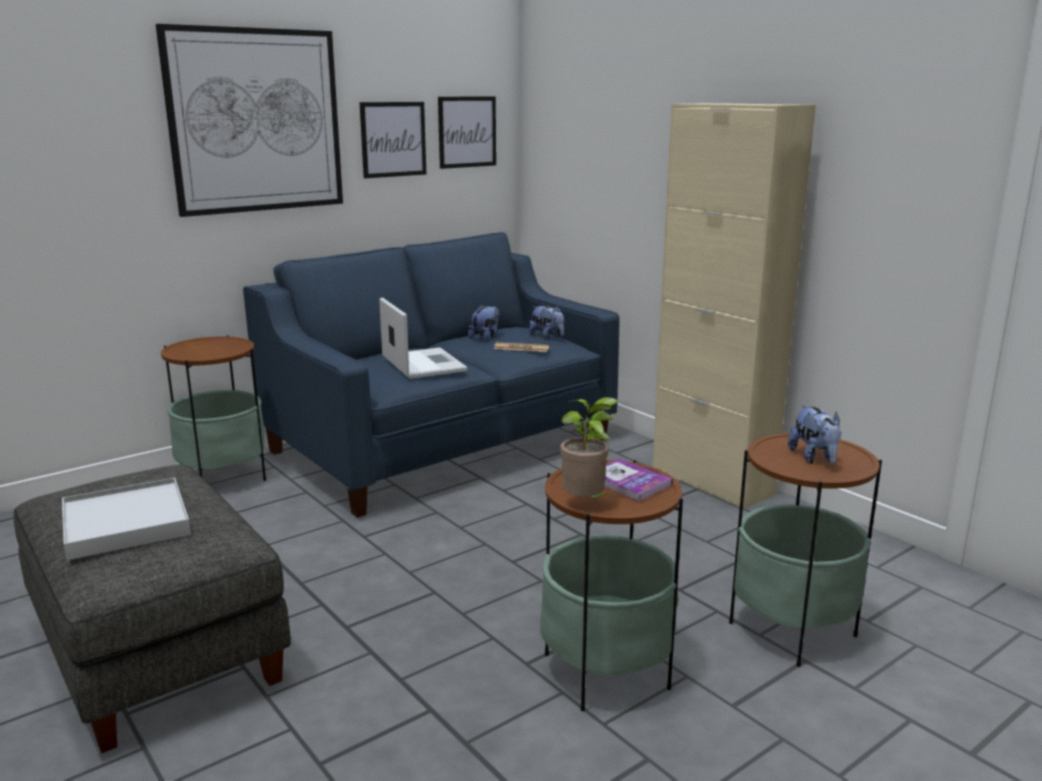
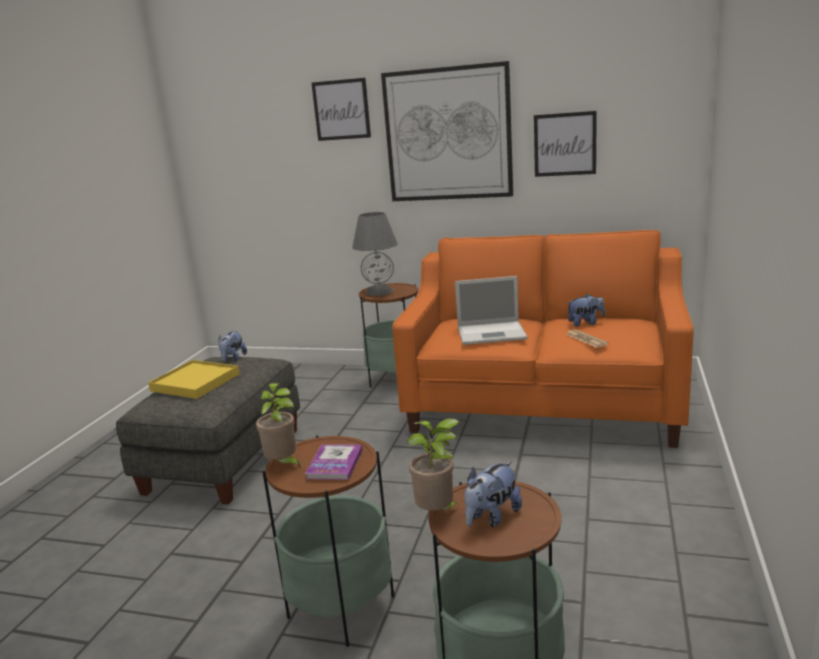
camera: 55 degrees right, 0 degrees up
white tray [62,478,191,560] -> yellow tray [148,360,239,399]
blue sofa [243,232,620,518] -> orange sofa [392,230,694,448]
laptop [379,298,468,379] -> laptop turned 60 degrees clockwise [455,276,528,345]
picture [438,96,496,169] -> picture moved to [311,78,371,141]
plush toy [529,305,564,340] -> plush toy moved to [218,331,247,362]
beige cabinet [653,103,816,509] -> none
none -> grey table lamp [352,212,398,296]
none -> potted plant [407,418,461,511]

